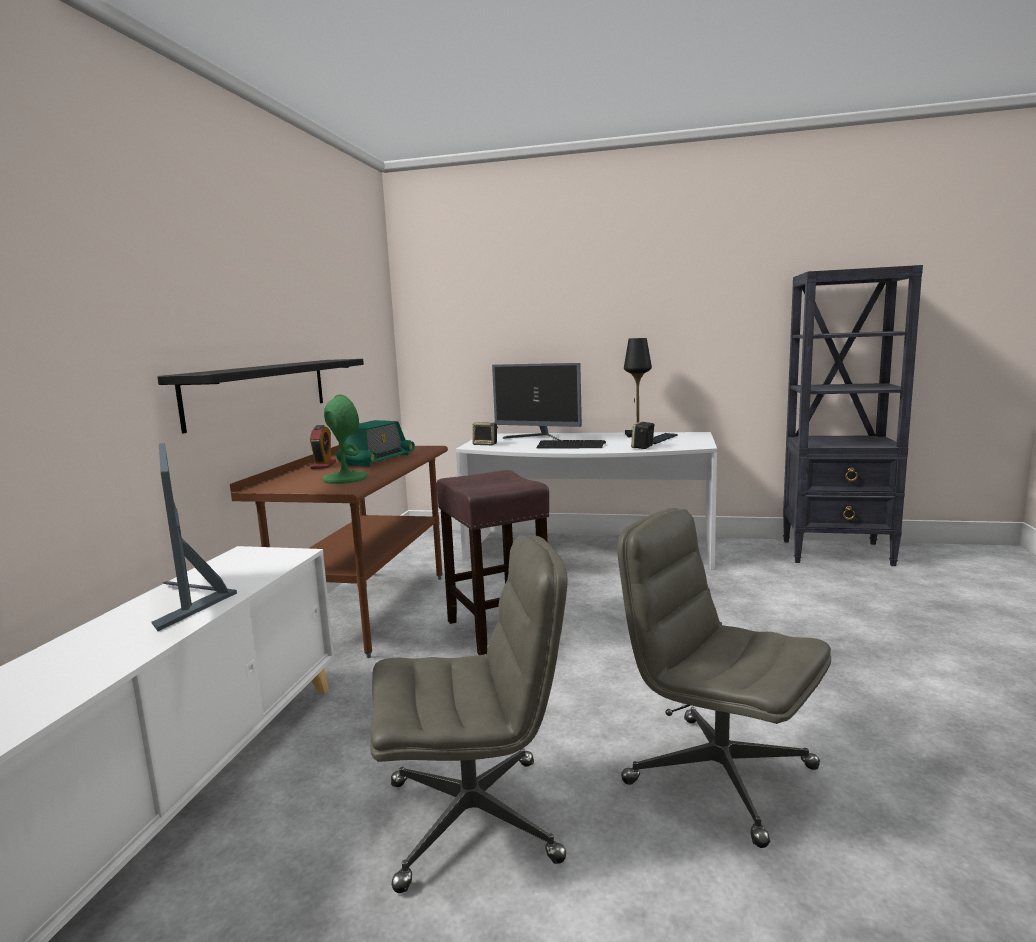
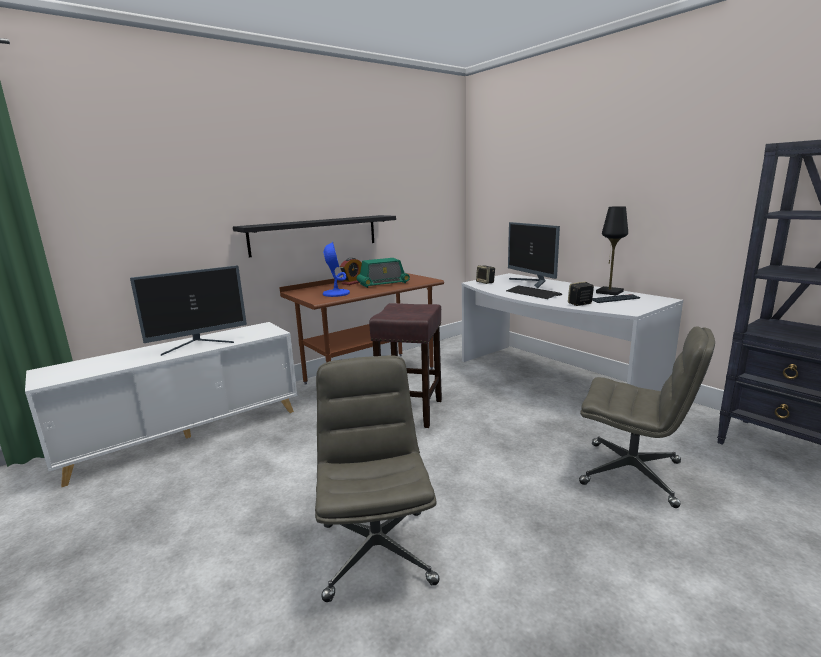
camera: 40 degrees right, 5 degrees up
monitor [152,443,237,631] -> monitor turned 135 degrees counterclockwise [130,265,247,356]
green table lamp [323,394,368,484] -> blue table lamp [323,242,350,297]
grey office chair [370,535,568,893] -> grey office chair moved to [579,326,715,508]

